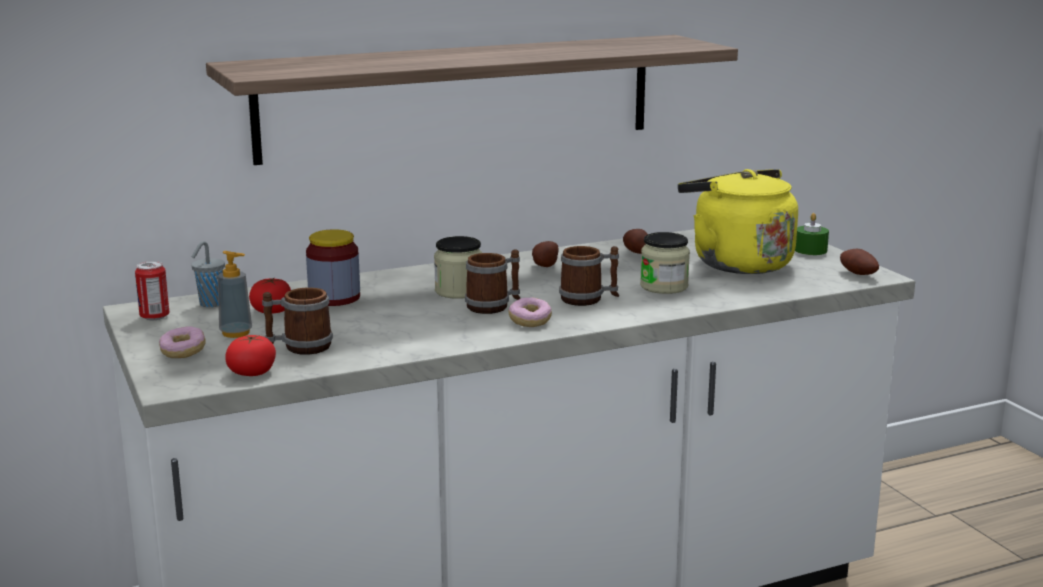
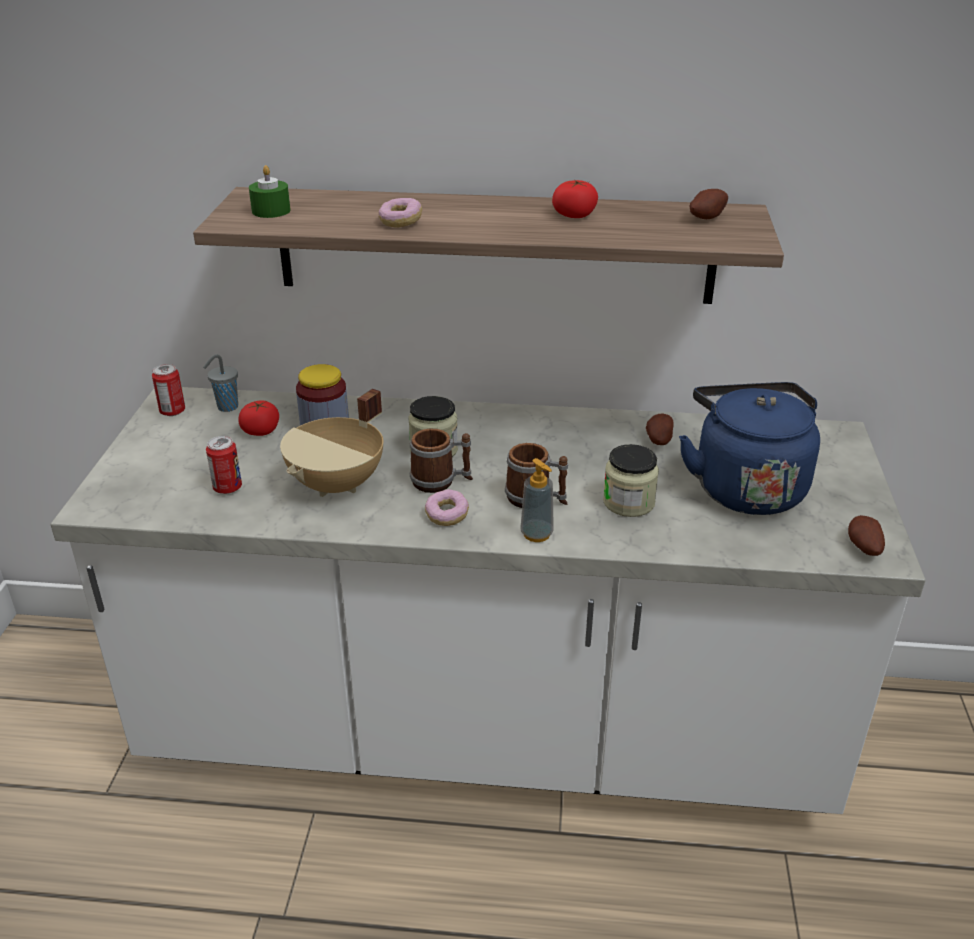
camera: 30 degrees right, 15 degrees up
donut [159,326,206,358] -> donut moved to [378,198,422,228]
soap dispenser [218,251,252,338] -> soap dispenser moved to [520,458,554,542]
tomato [225,335,276,376] -> tomato moved to [552,180,598,218]
mug [262,287,333,355] -> can [206,436,242,494]
potato [532,241,559,267] -> potato moved to [690,189,728,219]
yellow kettle [678,169,798,274] -> blue kettle [679,382,820,515]
green candle [795,213,829,255] -> green candle moved to [249,165,291,218]
none -> beige cooking pot [280,389,383,497]

